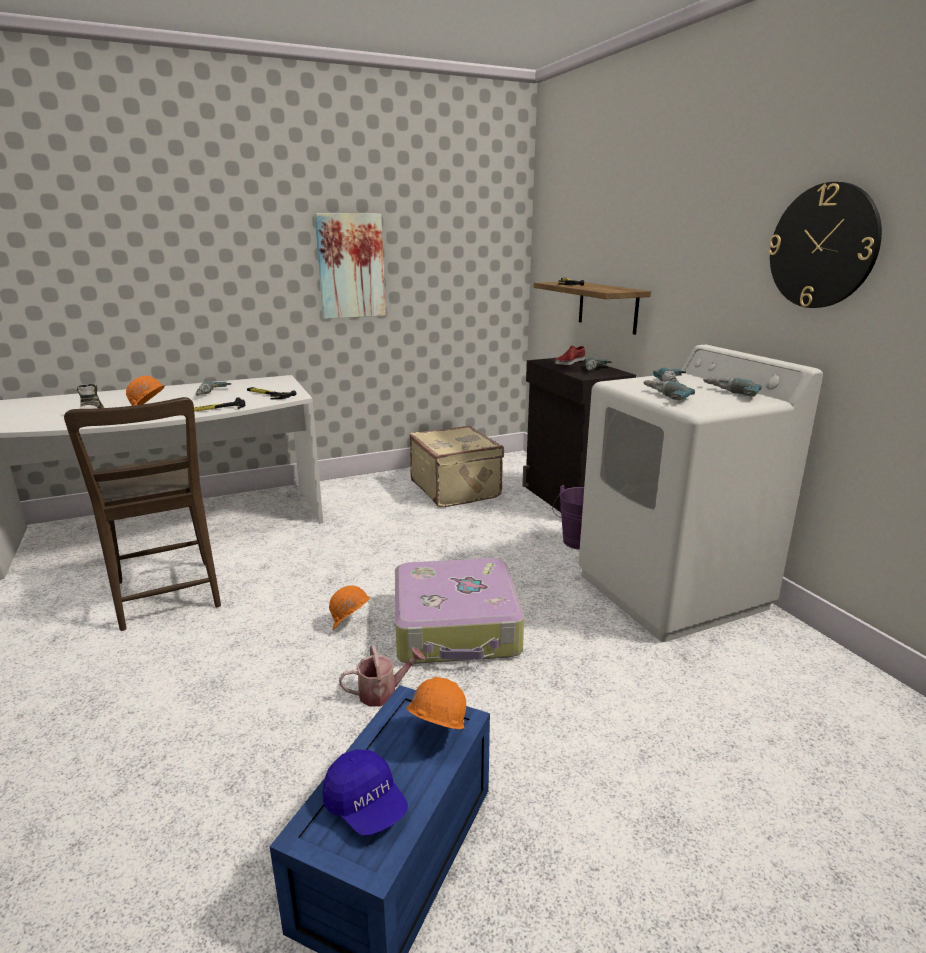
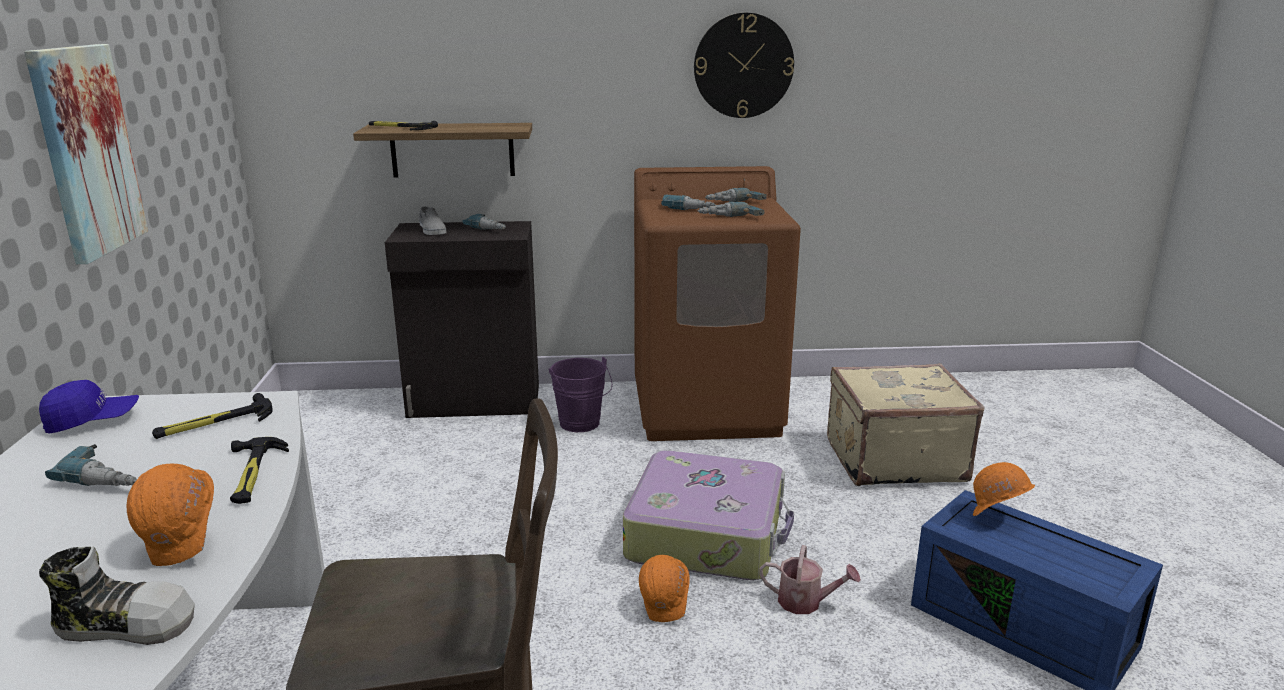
camera: 70 degrees left, 0 degrees up
blue cap [323,749,408,836] -> blue cap moved to [39,380,139,434]
watering can [339,645,425,706] -> watering can turned 105 degrees clockwise [759,545,861,614]
beige suitcase [410,426,504,507] -> beige suitcase moved to [827,363,985,486]
red shoe [555,346,585,365] -> grey shoe [419,206,447,235]
white washing machine [578,345,823,642] -> brown washing machine [634,166,801,441]

